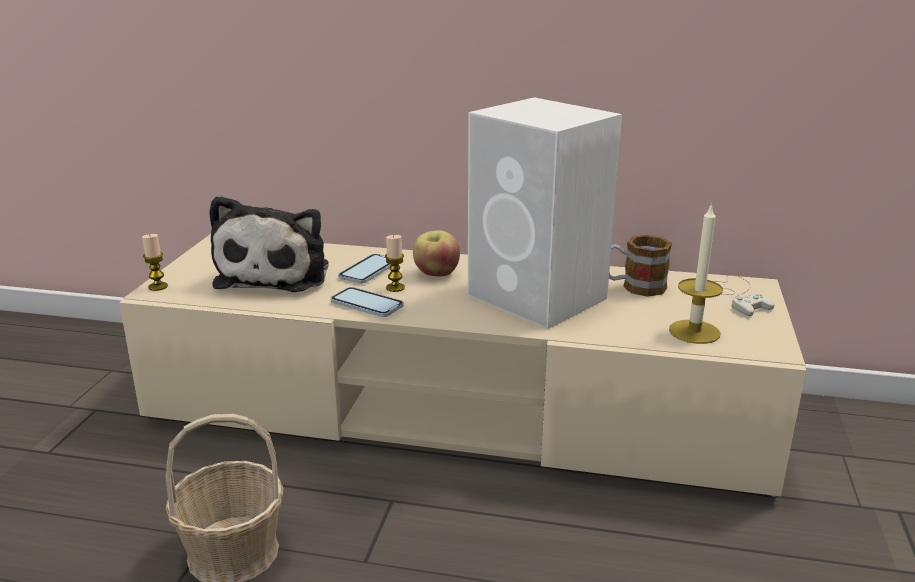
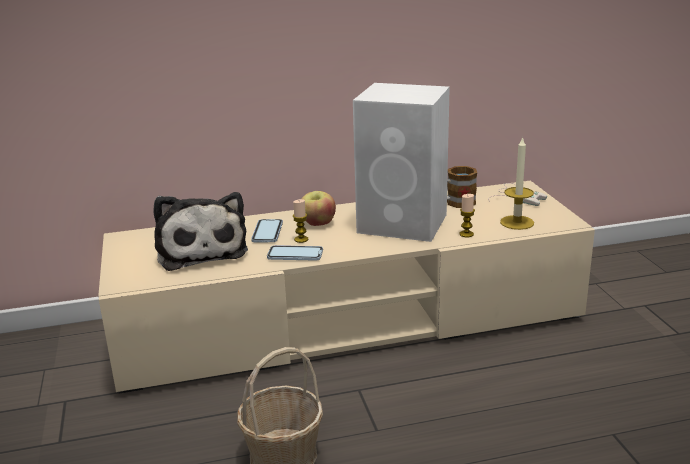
camera: 25 degrees left, 0 degrees up
candle [142,234,168,291] -> candle moved to [459,194,475,237]

